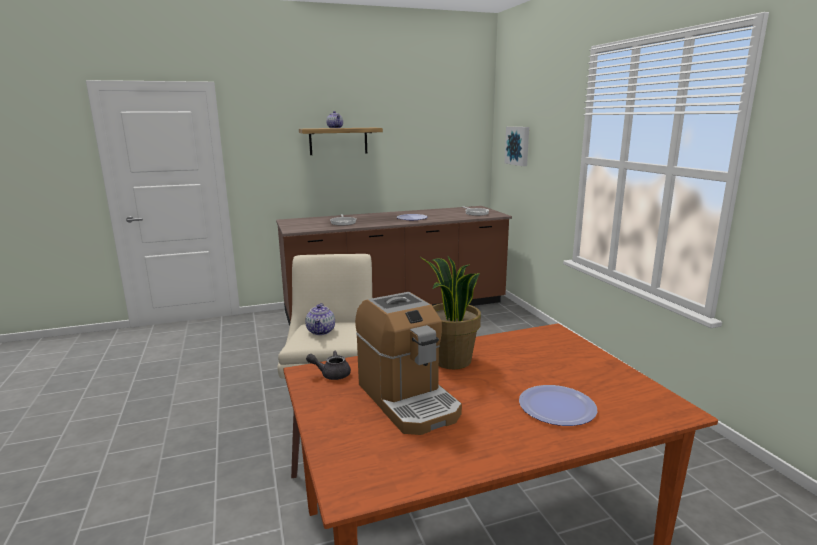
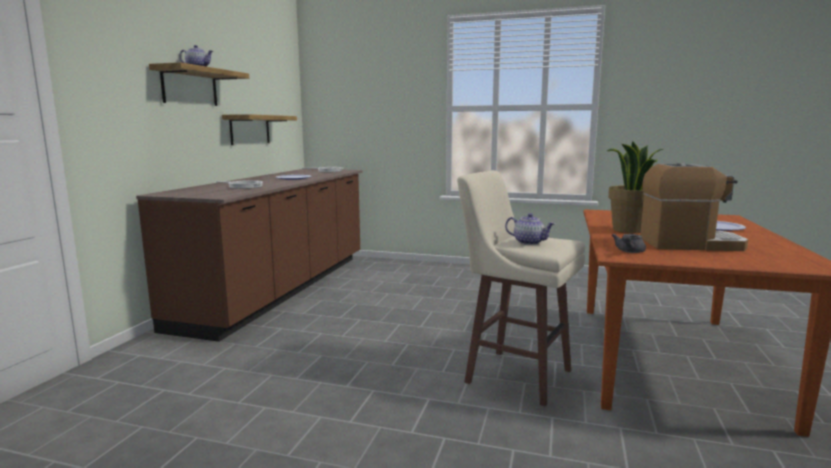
camera: 55 degrees left, 5 degrees down
picture [505,127,529,166] -> none
none -> shelf [222,114,297,145]

